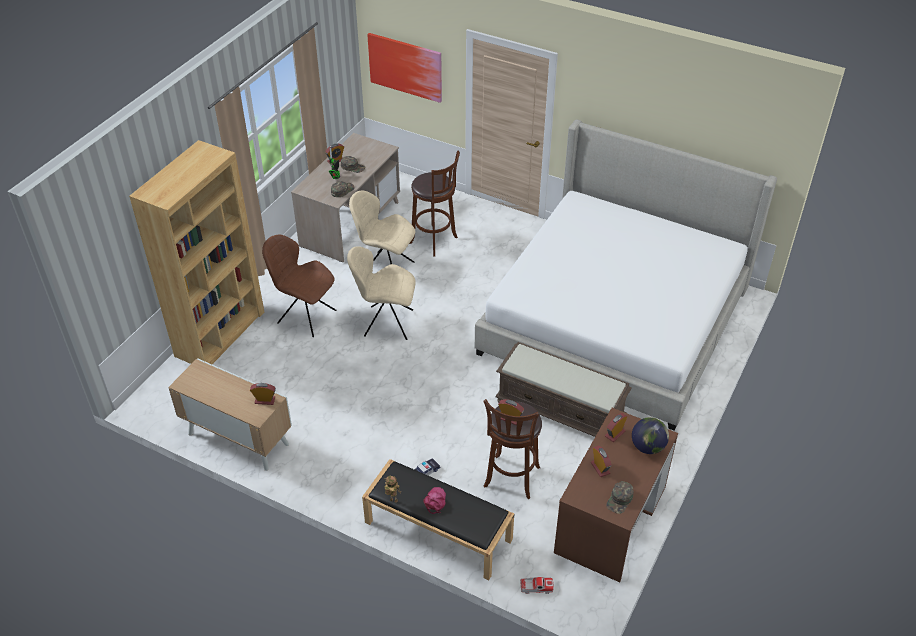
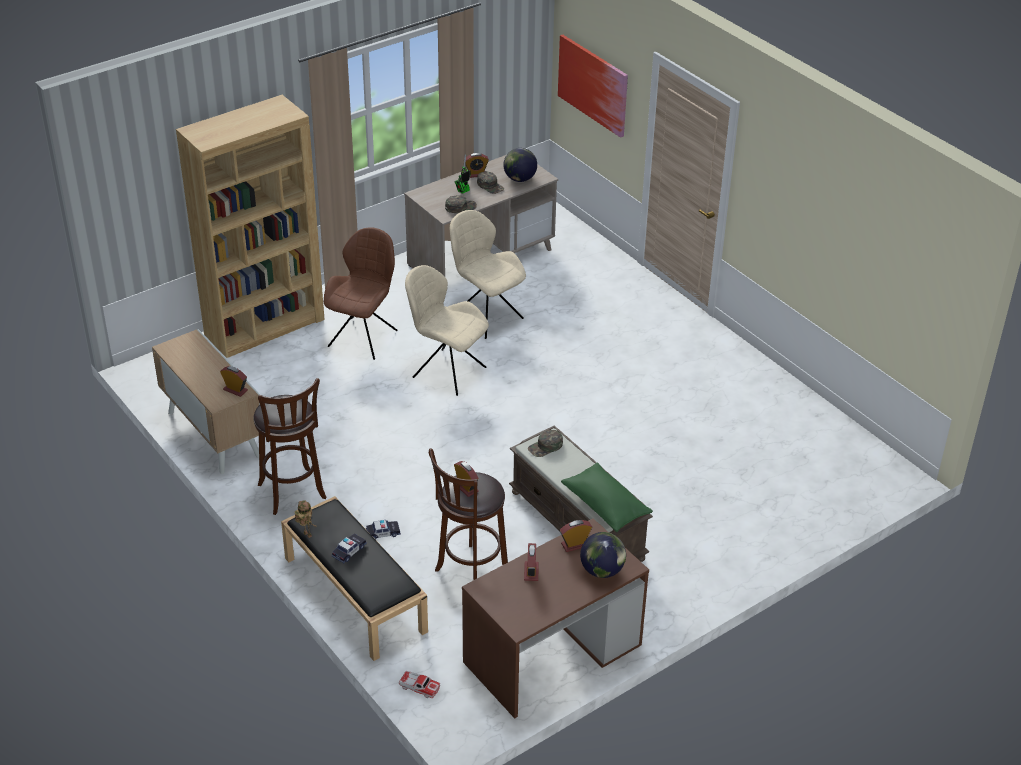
camera: 25 degrees right, 5 degrees down
brown chair [262,234,337,337] -> brown chair turned 60 degrees clockwise [324,227,398,360]
brown stool [409,151,460,257] -> brown stool moved to [253,378,327,515]
pink cap [423,487,446,514] -> toy car [331,534,367,563]
bed [475,119,777,431] -> none
green cap [606,481,634,514] -> green cap moved to [528,430,563,457]
none -> globe [503,148,537,182]
none -> green pillow [561,462,653,532]

